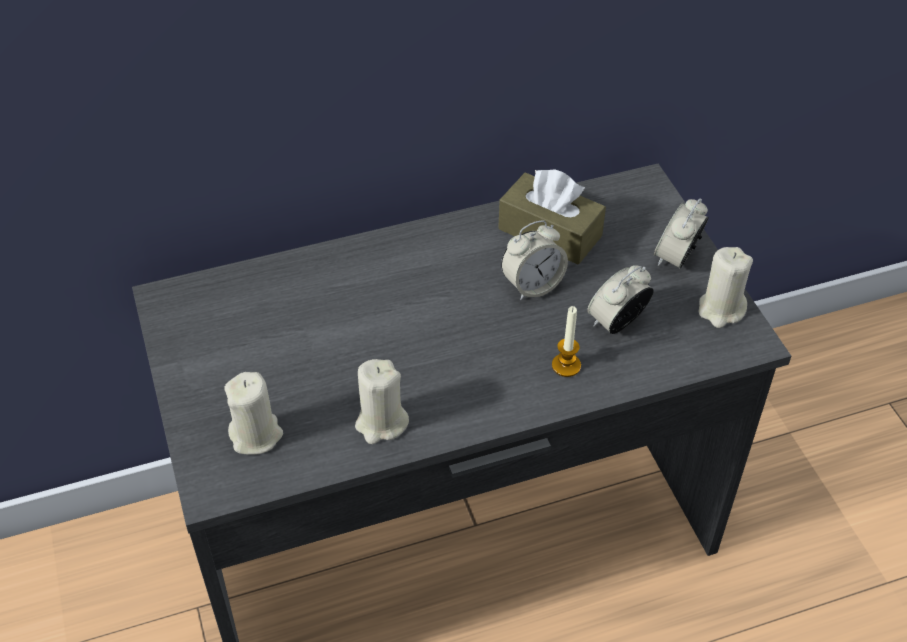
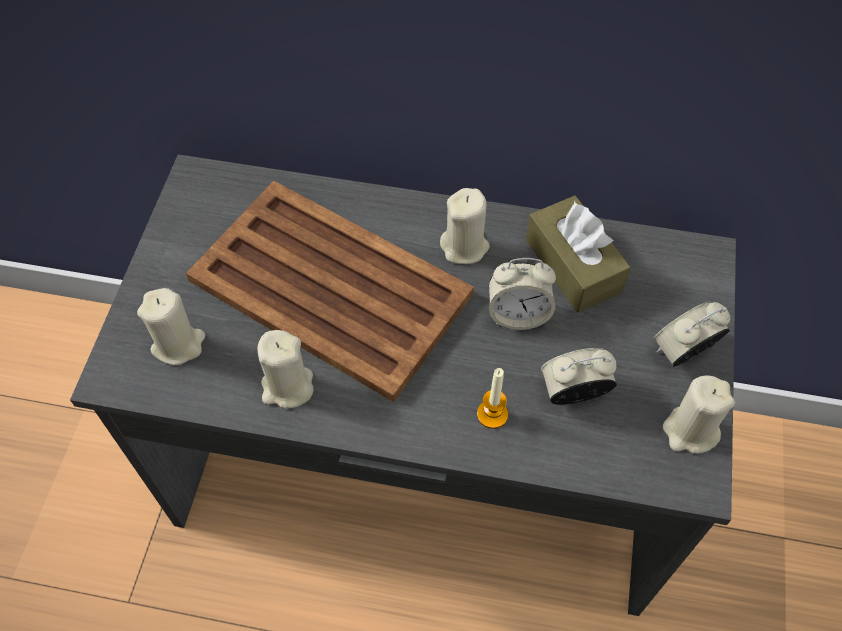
camera: 30 degrees right, 10 degrees up
none -> brown tray [186,181,474,402]
none -> beige candle [440,188,490,264]

